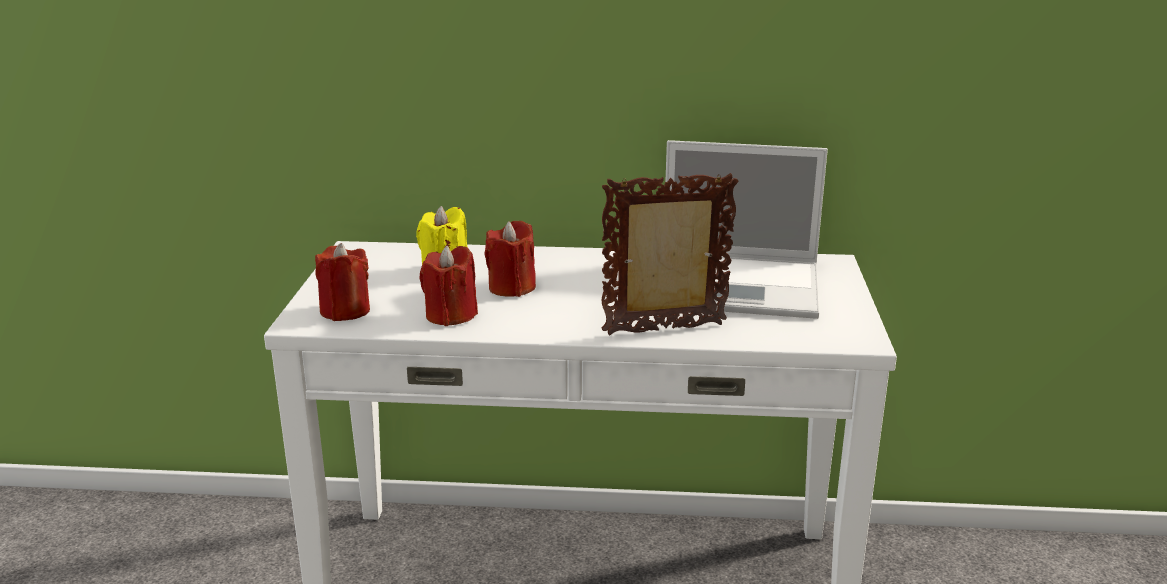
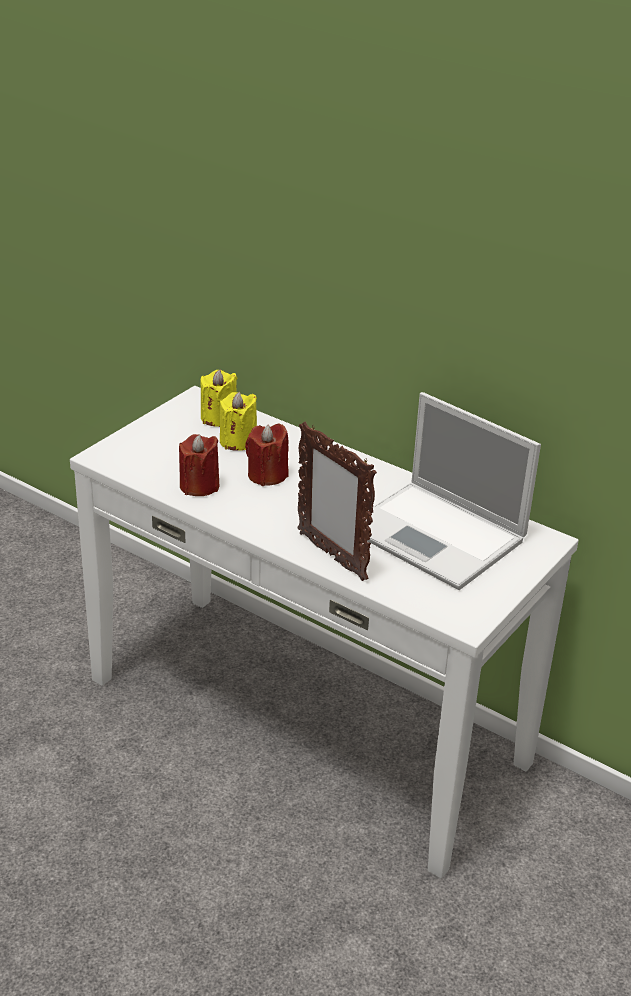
camera: 30 degrees right, 10 degrees up
red candle [315,243,370,321] -> none
picture frame [602,173,739,335] -> picture frame turned 150 degrees counterclockwise [297,422,377,581]
none -> yellow candle [200,370,237,427]

